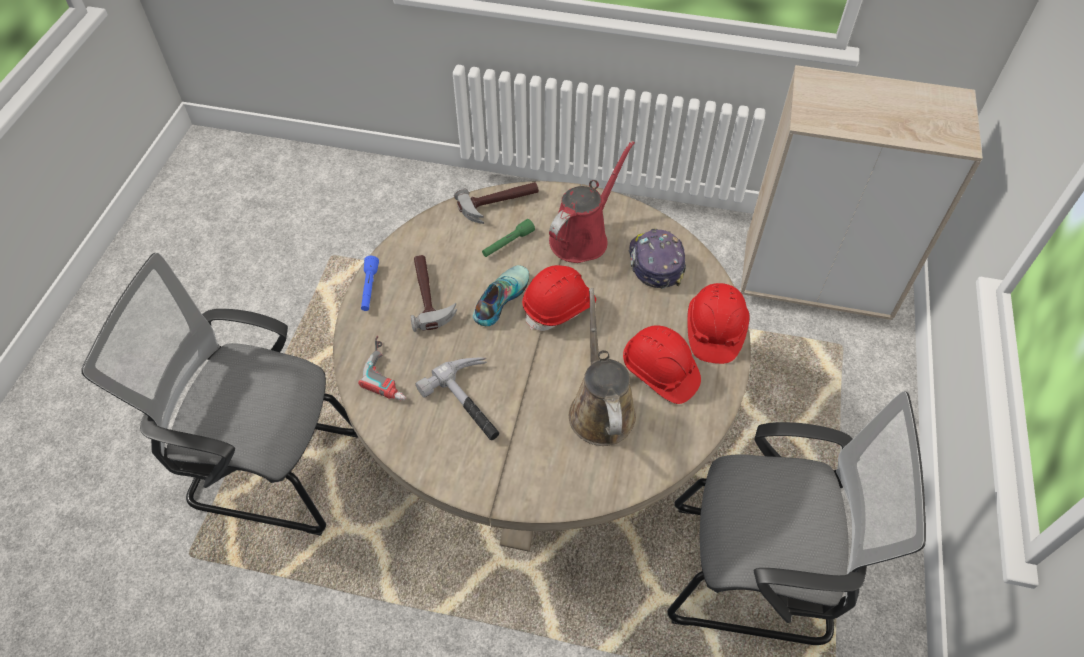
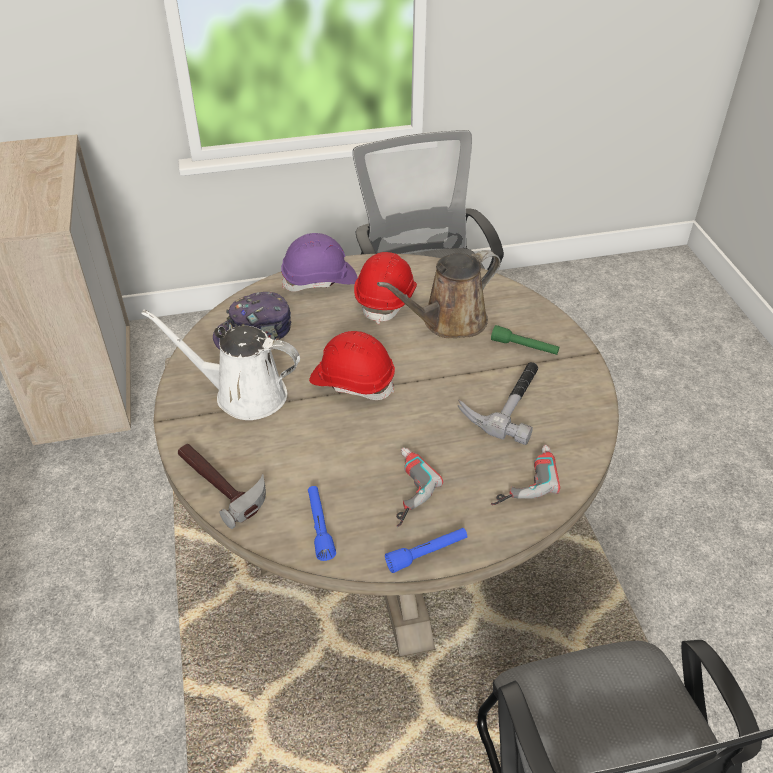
camera: 115 degrees left, 10 degrees down
hammer [411,255,457,332] -> power drill [396,447,443,527]
shoe [473,265,529,326] -> none
green flashlight [482,219,535,257] -> green flashlight moved to [491,325,559,355]
red watering can [549,141,635,263] -> white watering can [141,310,300,420]
red hard hat [687,283,749,364] -> purple hard hat [281,233,358,292]
none -> blue flashlight [308,486,336,561]

